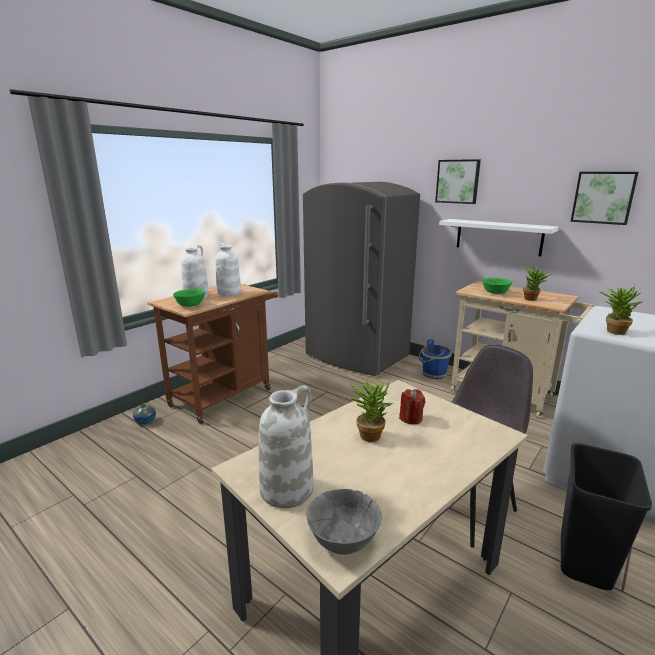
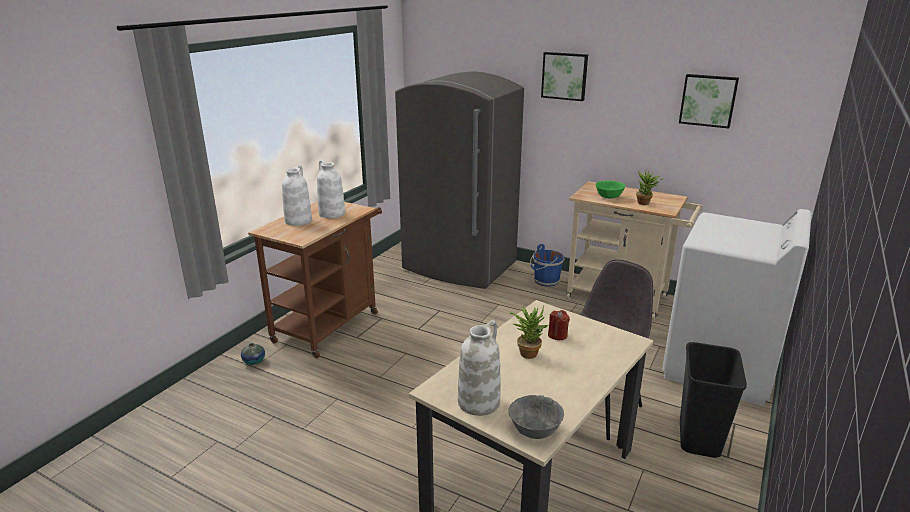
camera: 10 degrees left, 5 degrees up
green bowl [173,289,205,307] -> none
white shelf [439,219,559,256] -> none
potted plant [600,285,643,335] -> none

